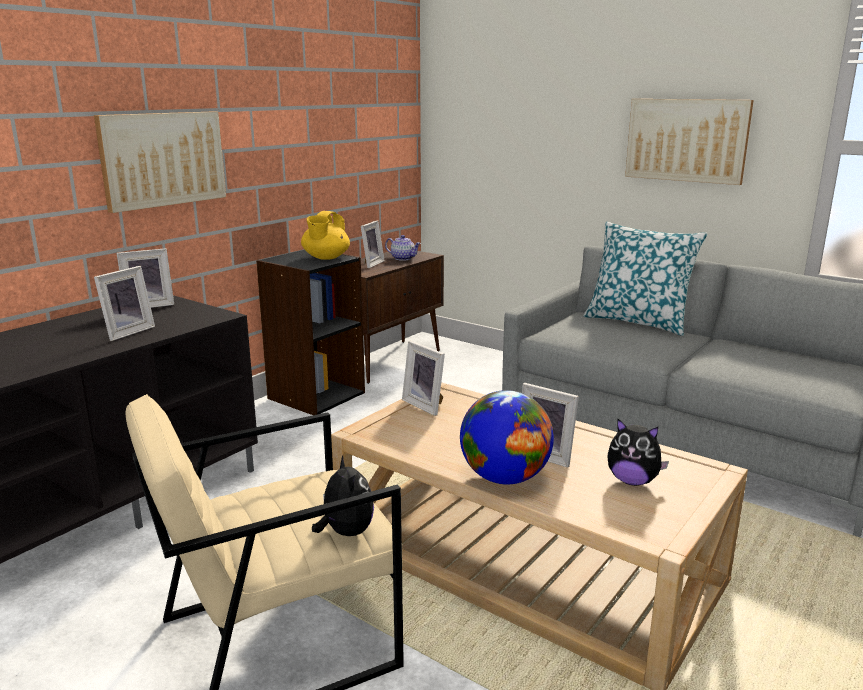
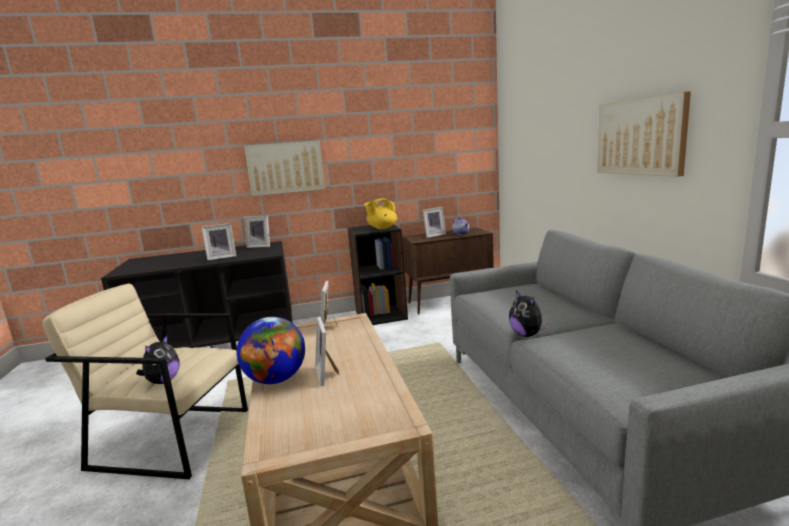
camera: 40 degrees right, 5 degrees down
pillow [583,222,707,336] -> none
plush toy [607,419,669,486] -> plush toy moved to [509,291,548,337]

